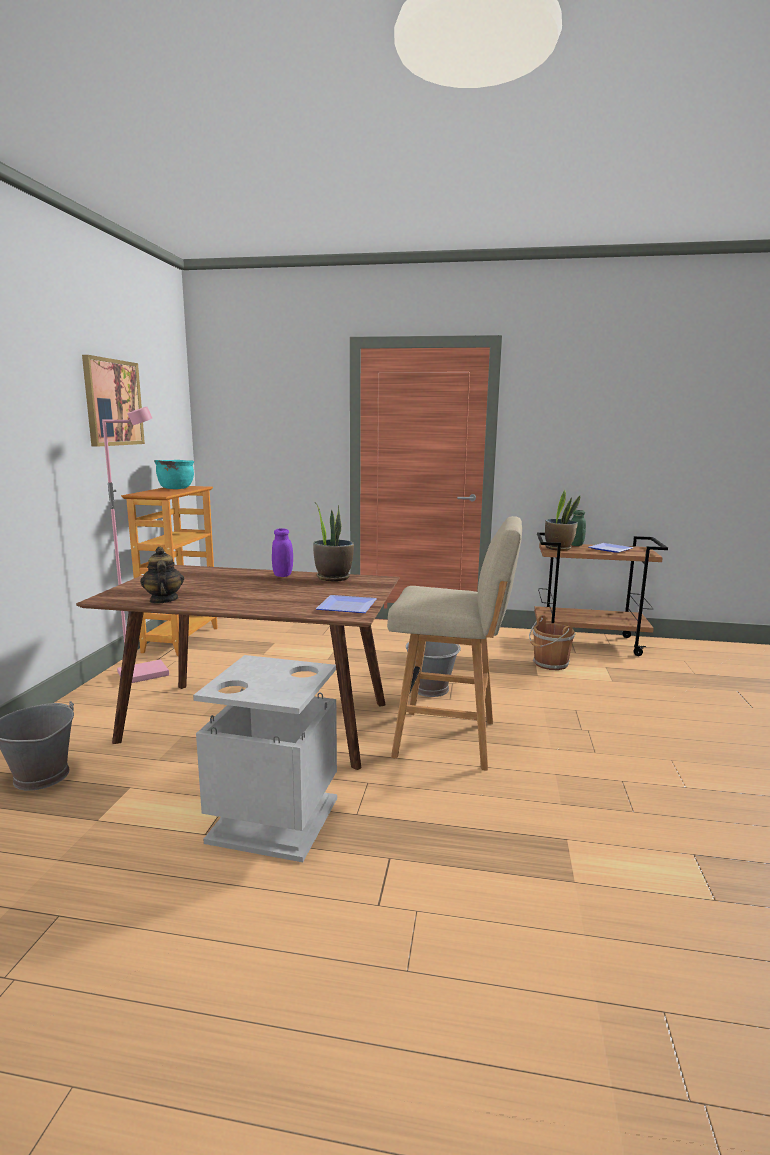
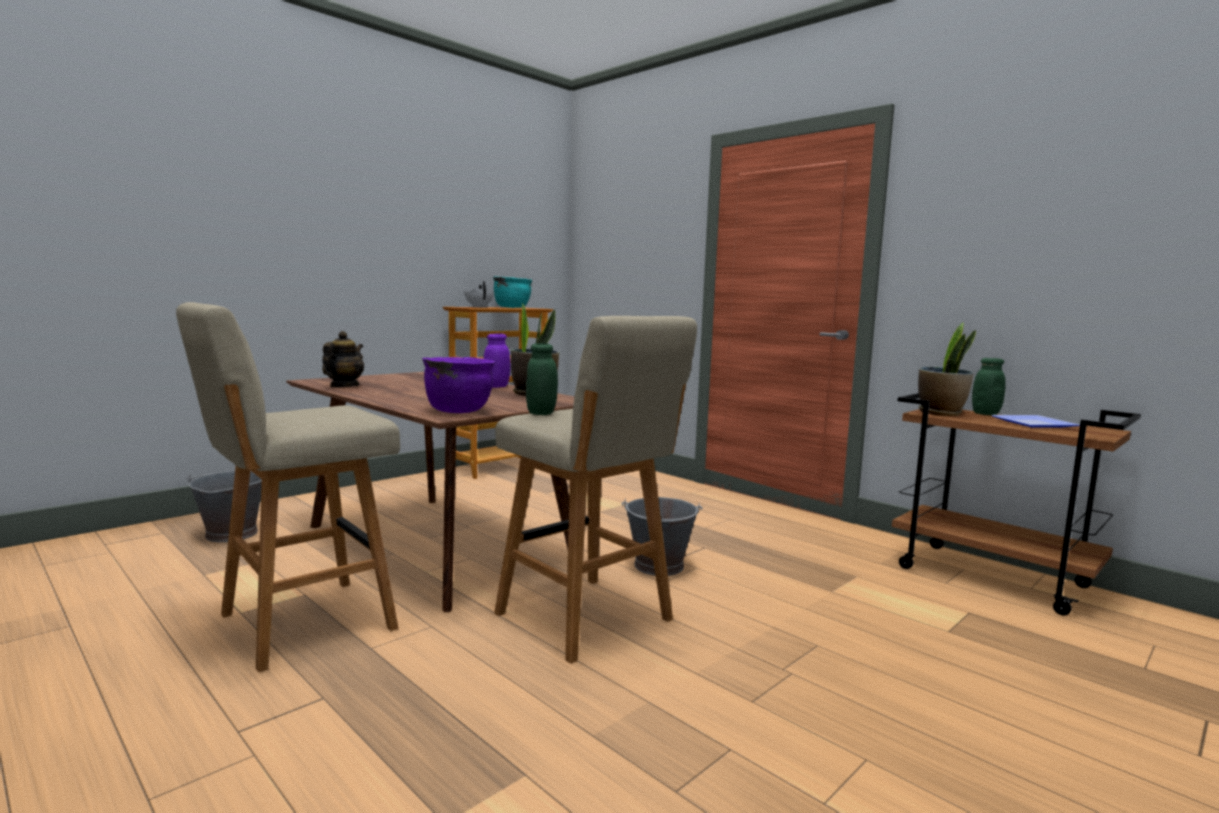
camera: 35 degrees right, 5 degrees down
picture [82,355,145,447] -> none
pink floor lamp [102,407,169,683] -> none
grey trash can [193,655,337,862] -> beige stool [176,302,400,672]
plate [316,595,377,613] -> purple cooking pot [422,357,495,413]
brown bucket [529,615,575,670] -> none
none -> white teapot [464,281,494,308]
none -> green jar [526,343,558,415]

